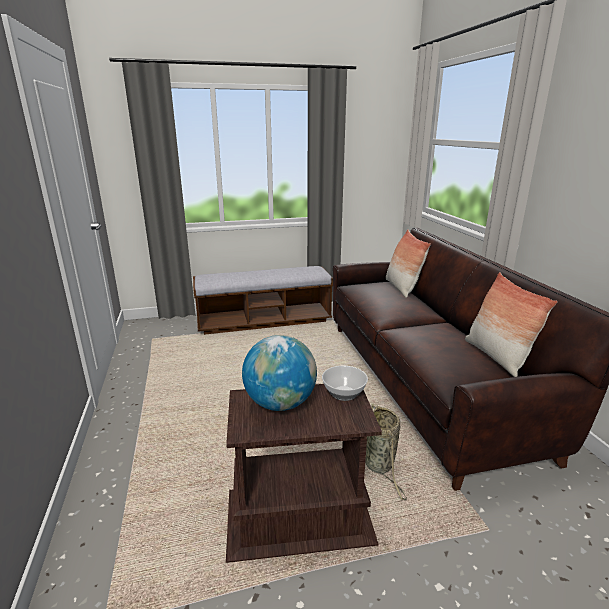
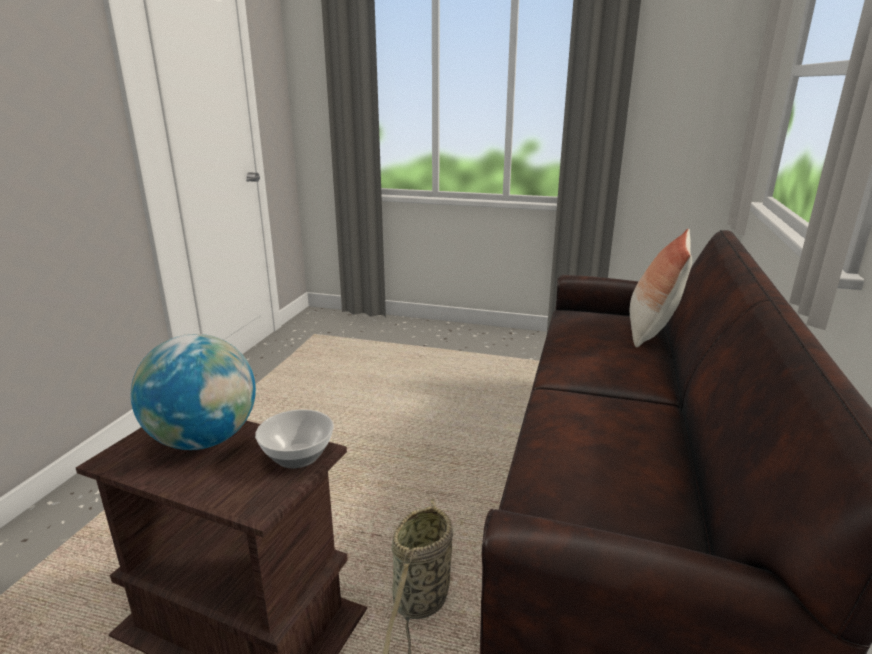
camera: 30 degrees right, 0 degrees up
bench [193,266,333,335] -> none
pillow [465,272,558,377] -> none

